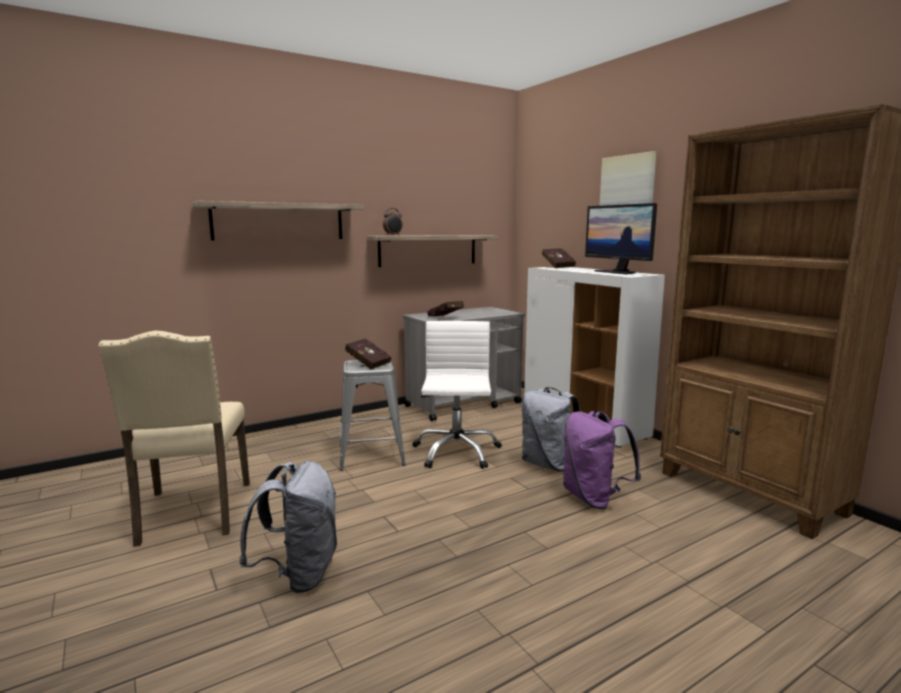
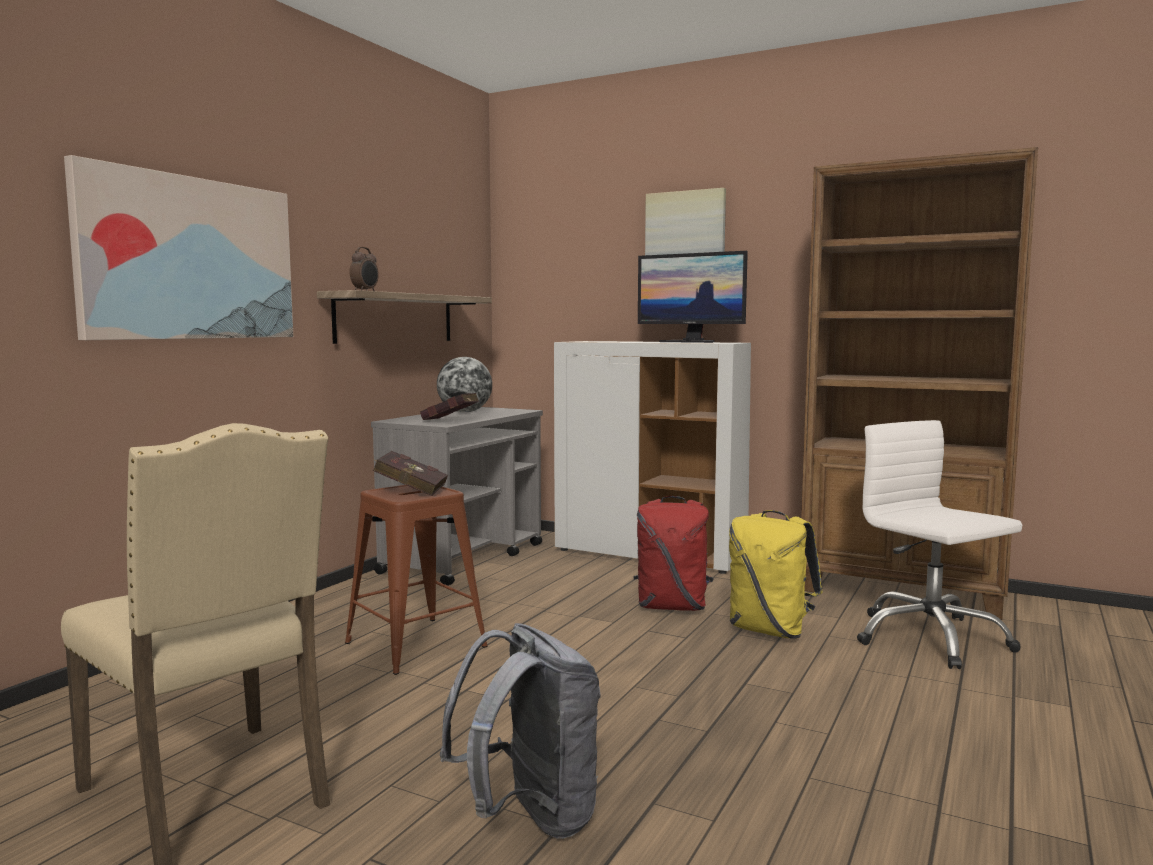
camera: 30 degrees left, 5 degrees down
shelf [192,201,364,240] -> picture [64,155,293,340]
grey stool [340,360,406,471] -> brown stool [345,485,488,675]
white office chair [412,321,502,469] -> white office chair moved to [857,420,1022,669]
grey backpack [522,387,581,472] -> red backpack [633,496,714,611]
red book [542,248,576,268] -> none
purple backpack [563,410,641,509] -> yellow backpack [729,510,823,639]
none -> globe [437,357,492,412]

